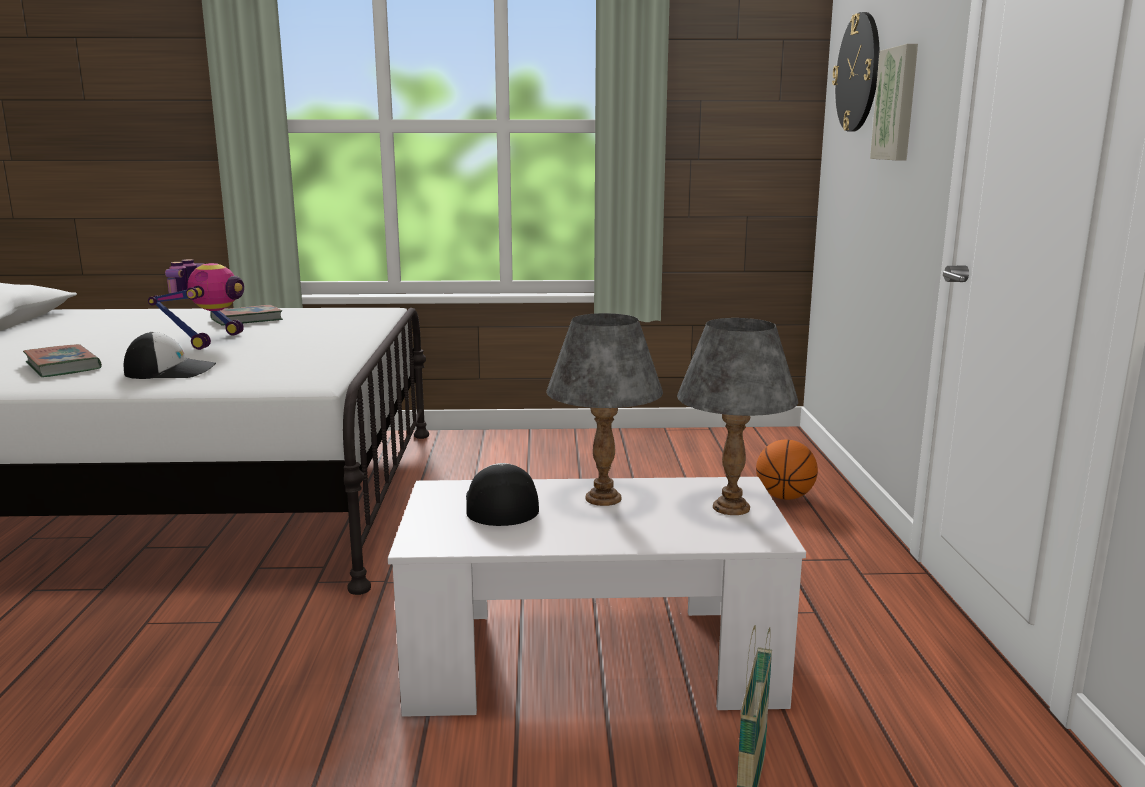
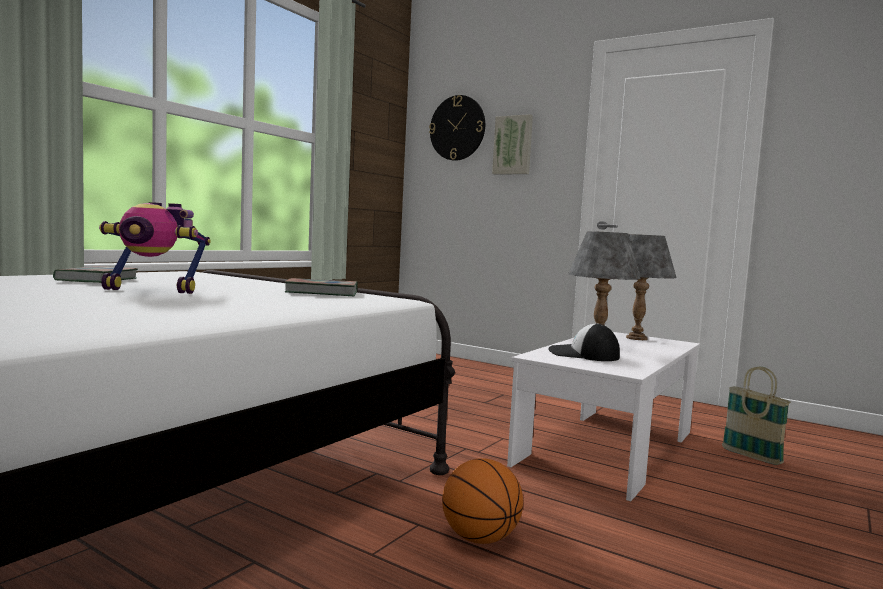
camera: 55 degrees left, 10 degrees down
book [23,344,102,377] -> book moved to [285,278,357,296]
cap [124,332,216,379] -> none
toy robot [148,259,244,350] -> toy robot turned 135 degrees clockwise [99,202,211,294]
basketball [756,440,818,500] -> basketball moved to [442,458,523,544]

